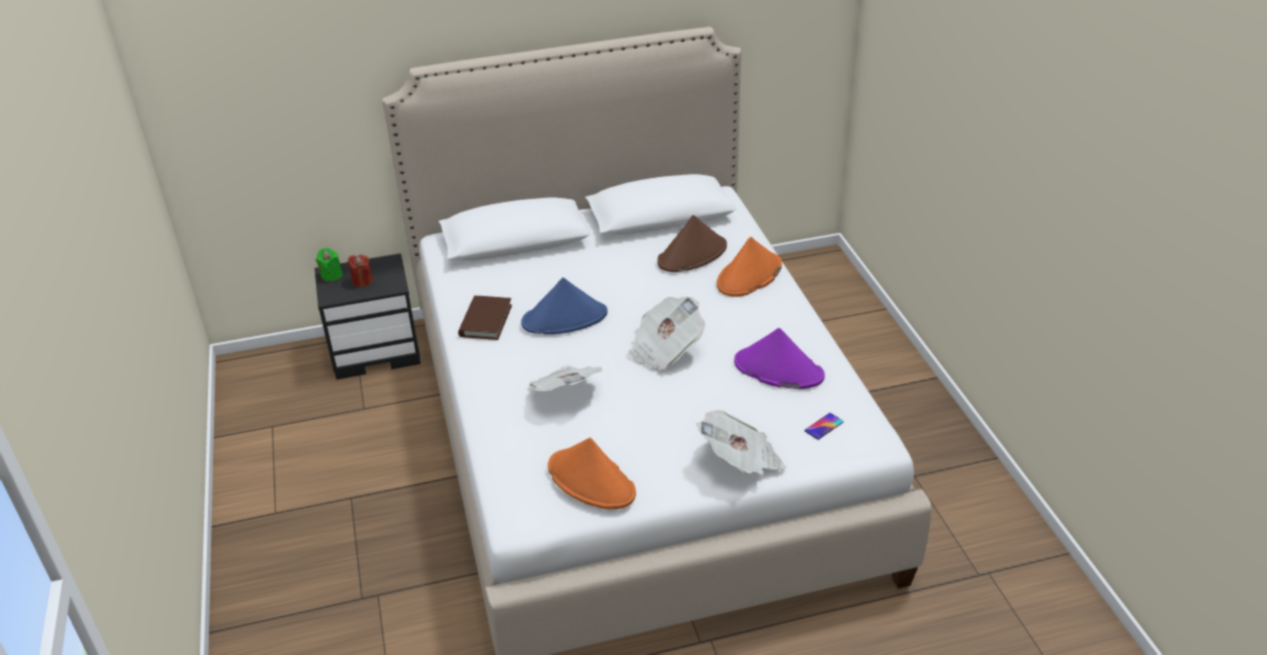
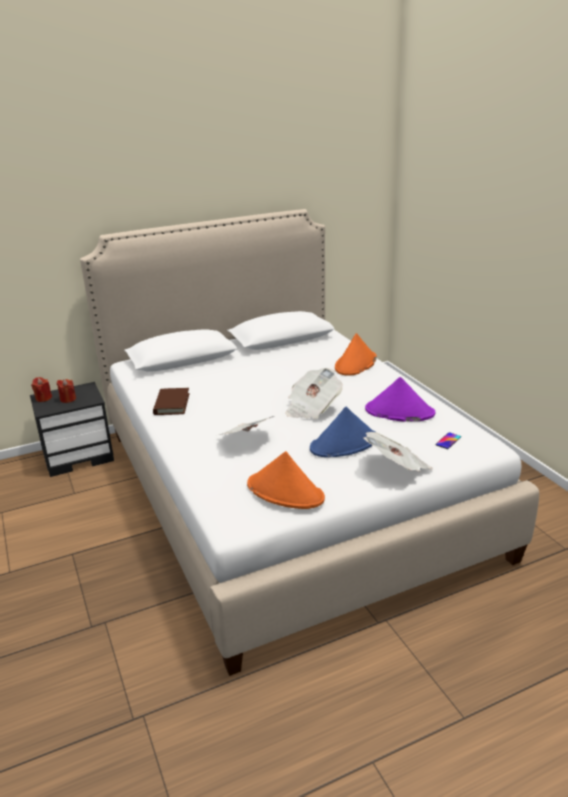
camera: 10 degrees left, 10 degrees down
green candle [316,248,343,282] -> red candle [31,377,52,402]
blue hat [521,278,608,334] -> blue hat moved to [310,407,375,457]
brown hat [657,215,727,272] -> none

